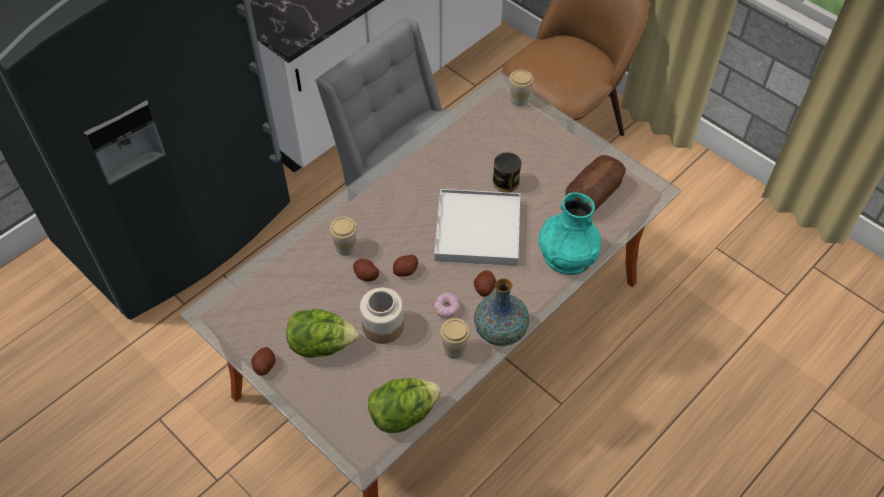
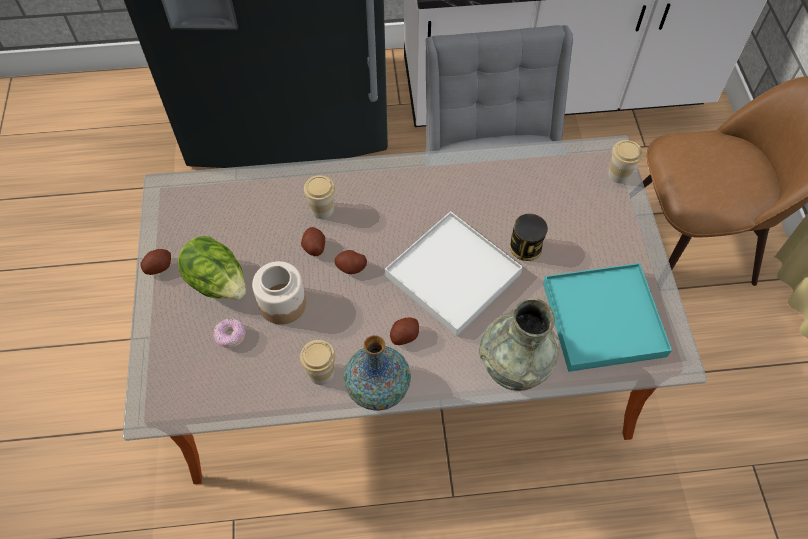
camera: 40 degrees right, 5 degrees up
lettuce [368,378,441,433] -> none
donut [434,292,460,318] -> donut moved to [213,318,246,348]
turquoise vase [539,192,601,275] -> grey vase [479,298,559,391]
bread [565,155,626,212] -> turquoise tray [543,263,672,372]

